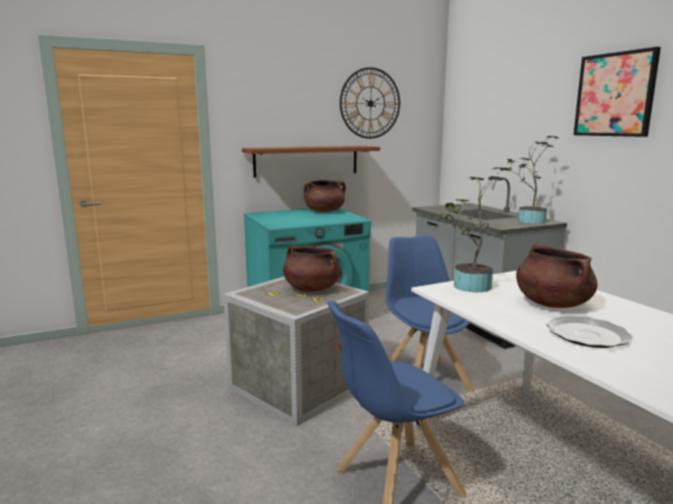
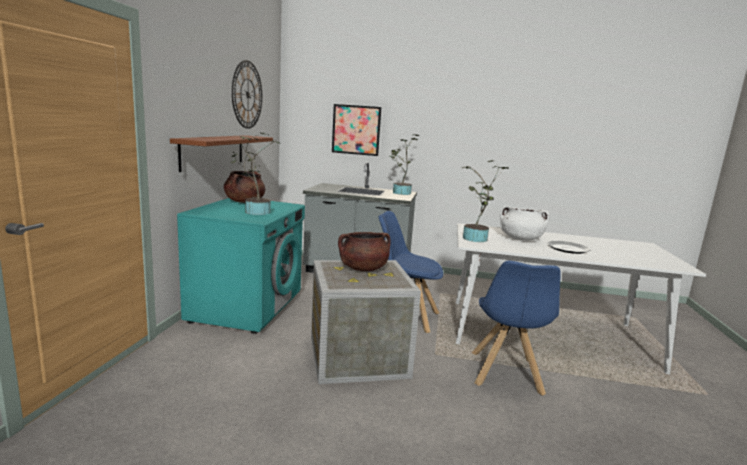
camera: 55 degrees left, 0 degrees up
brown cooking pot [516,243,598,308] -> white cooking pot [500,206,549,241]
picture [573,47,661,137] -> picture moved to [332,104,381,156]
none -> potted plant [231,133,279,215]

